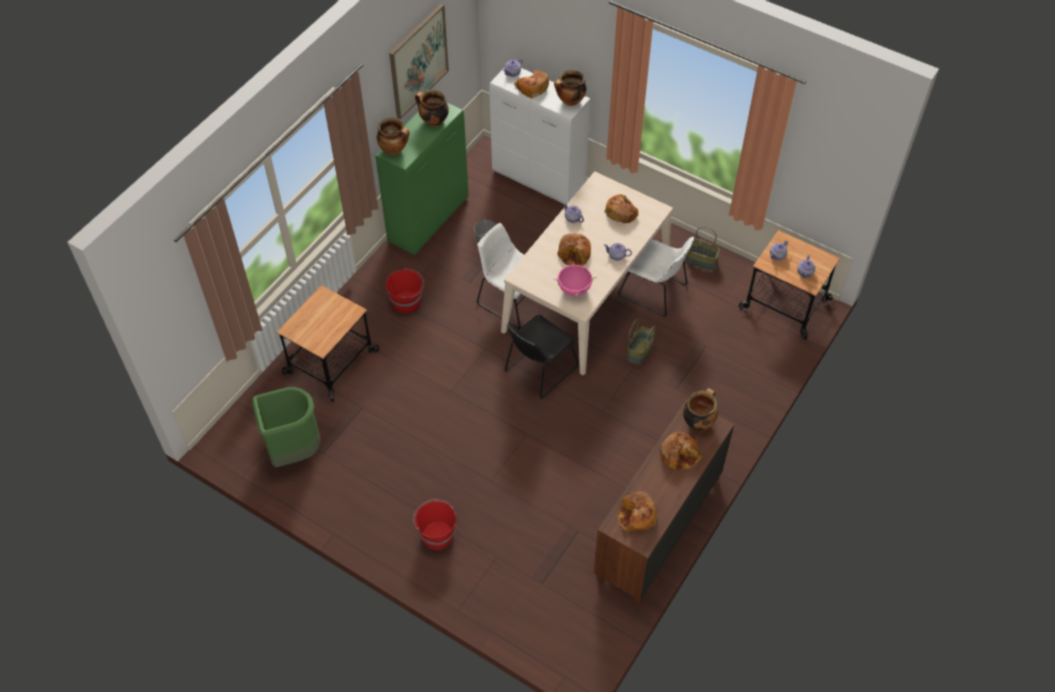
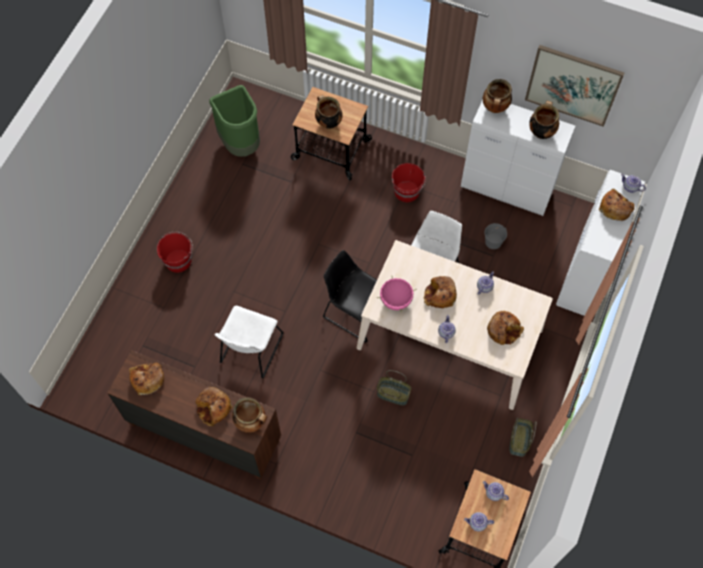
camera: 80 degrees right, 10 degrees up
green cabinet [375,103,469,255] -> white cabinet [461,100,575,216]
cooking pot [554,70,586,106] -> cooking pot moved to [315,95,343,129]
white chair [618,237,694,317] -> white chair moved to [215,306,284,378]

